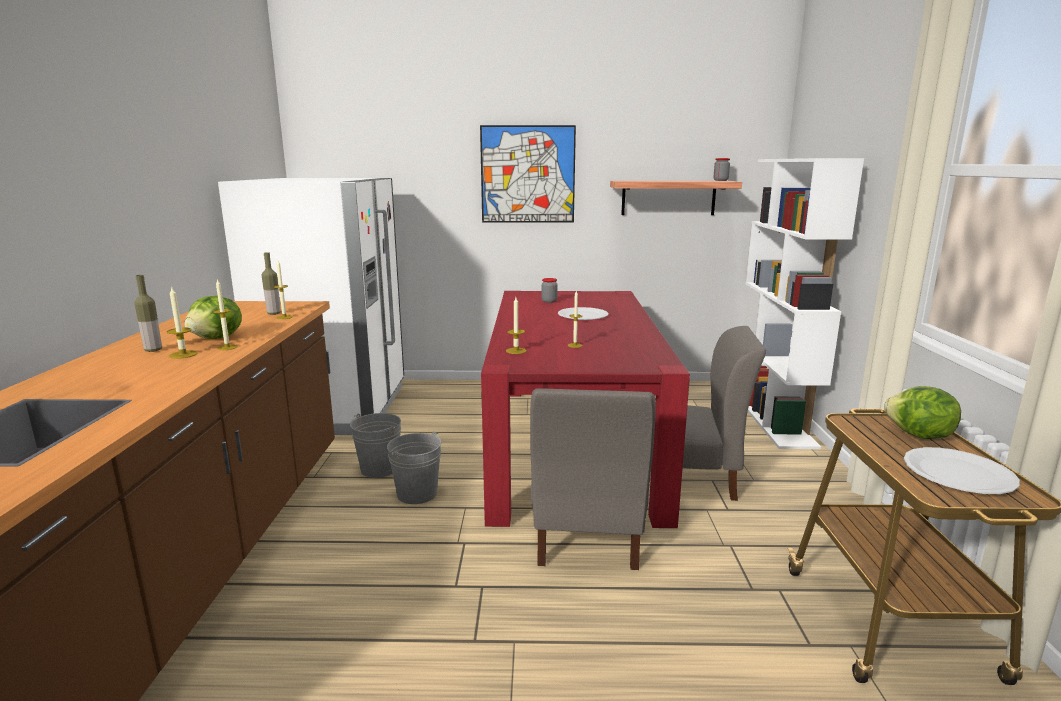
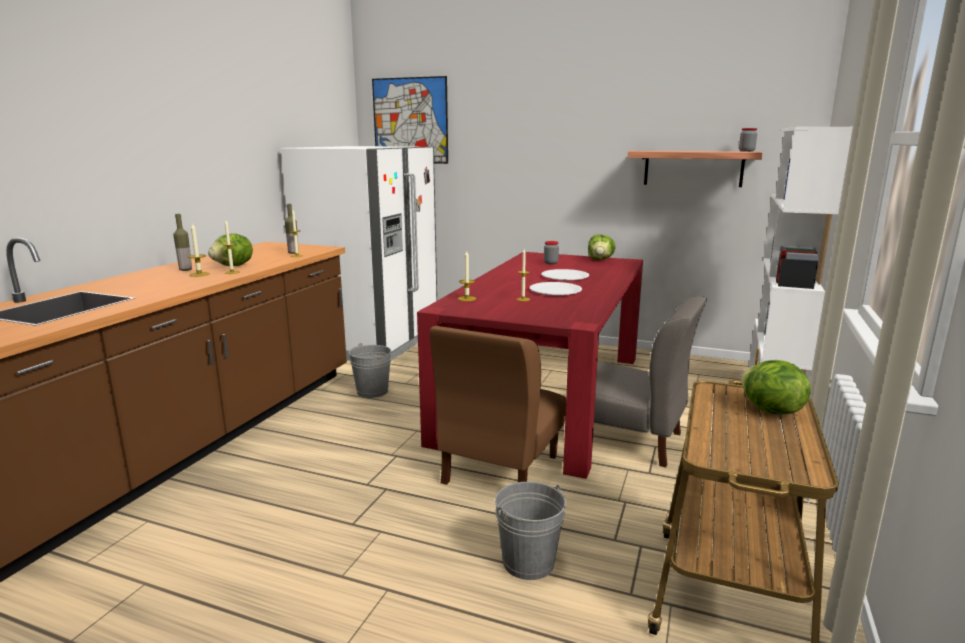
camera: 20 degrees right, 0 degrees up
grey bucket [387,431,441,504] -> grey bucket moved to [495,482,566,580]
picture [480,125,576,223] -> picture moved to [372,76,448,164]
grey chair [530,388,656,570] -> brown chair [430,326,566,485]
white plate [904,447,1020,494] -> white plate moved to [530,282,582,295]
none -> lettuce [588,234,616,260]

